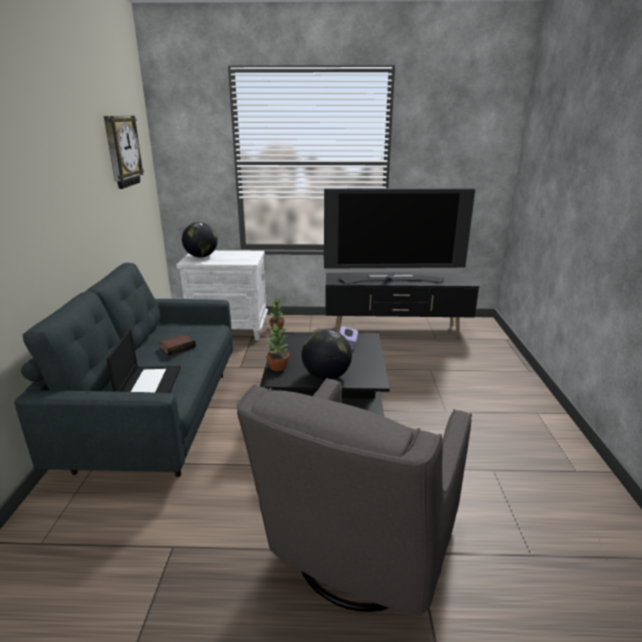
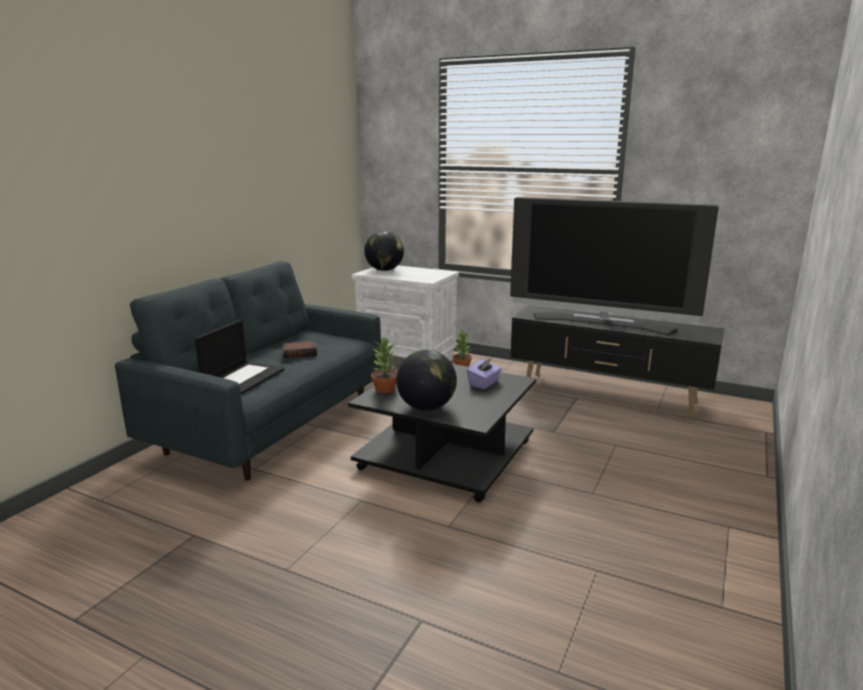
camera: 25 degrees right, 5 degrees down
wall clock [104,116,144,189] -> none
grey armchair [237,378,472,615] -> none

